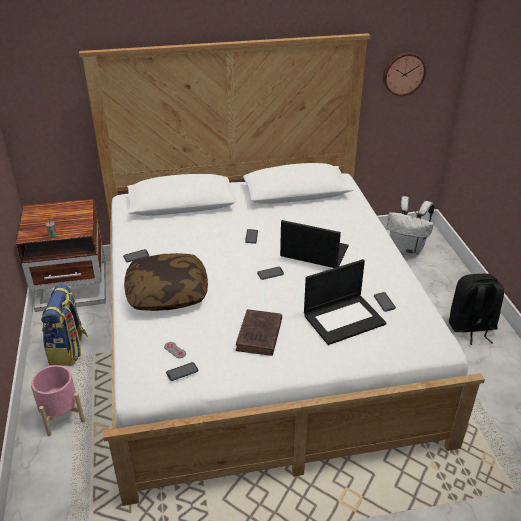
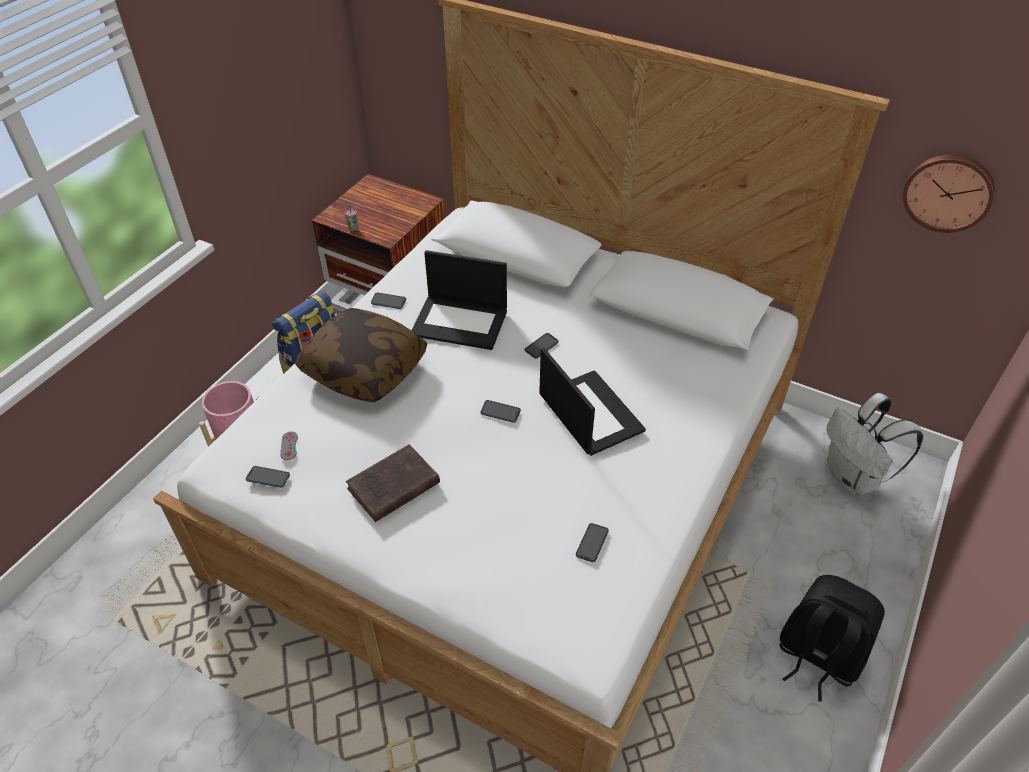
camera: 40 degrees right, 10 degrees up
laptop [304,259,387,345] -> laptop moved to [412,250,507,350]

